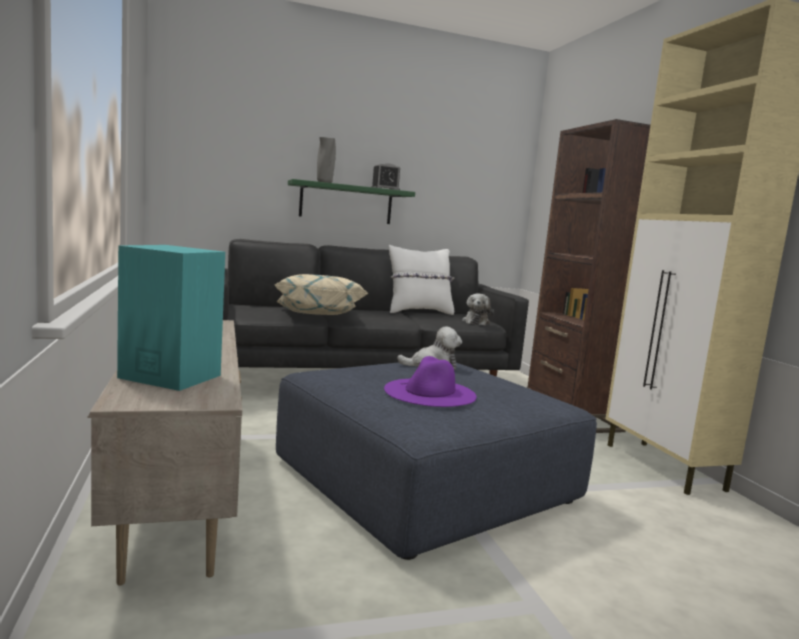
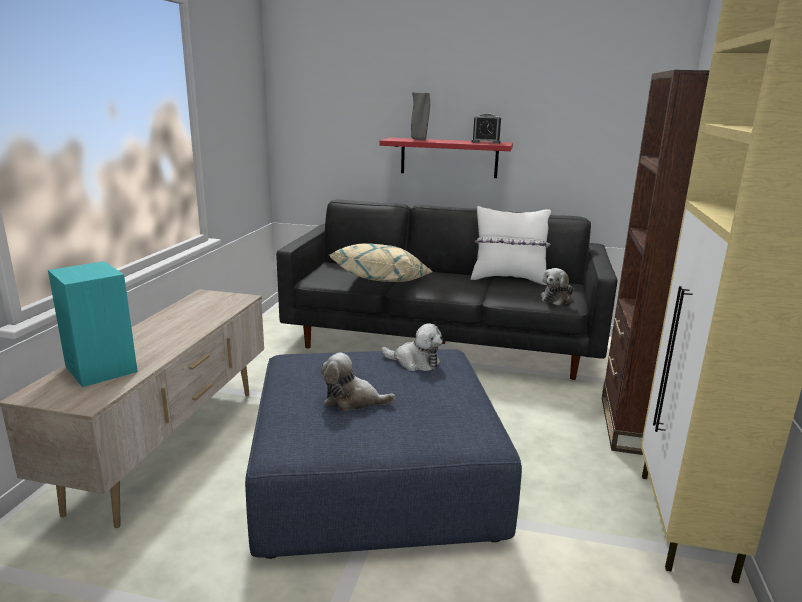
camera: 30 degrees right, 10 degrees up
green shelf [288,179,415,224] -> red shelf [379,138,513,178]
purple hat [384,356,477,407] -> plush toy [321,352,395,411]

